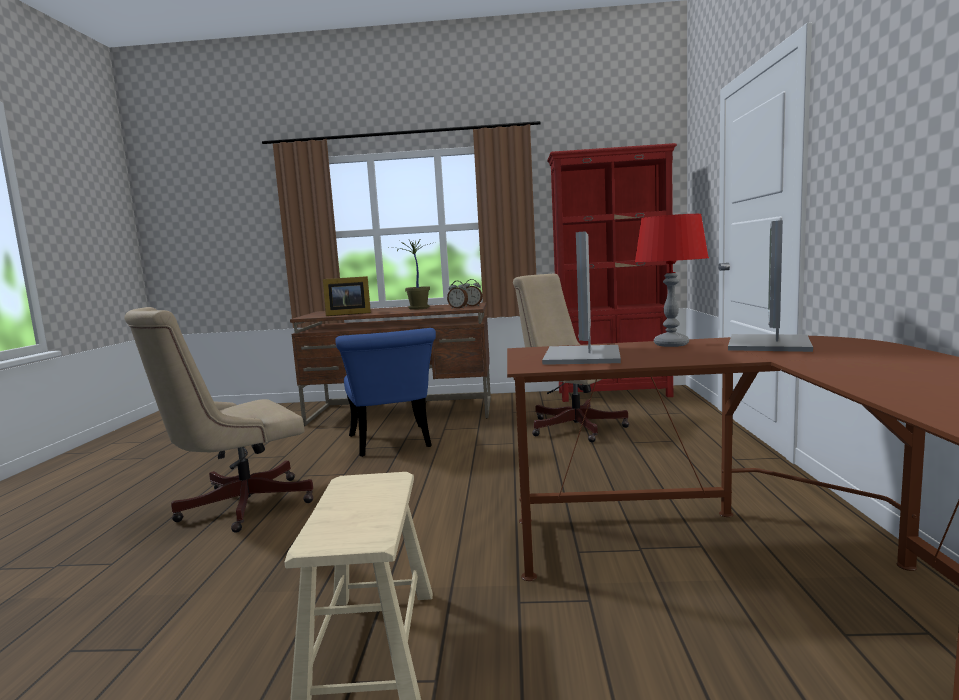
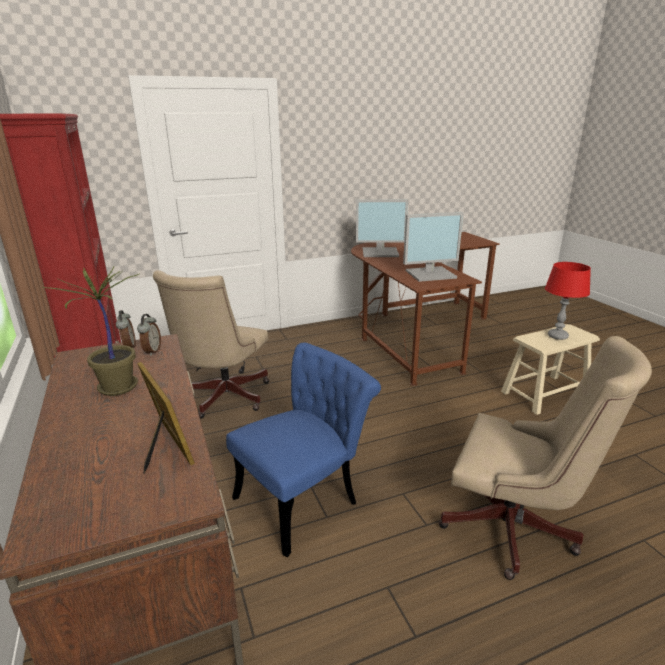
camera: 115 degrees left, 15 degrees up
red table lamp [635,214,709,347] -> red table lamp moved to [545,262,591,340]

